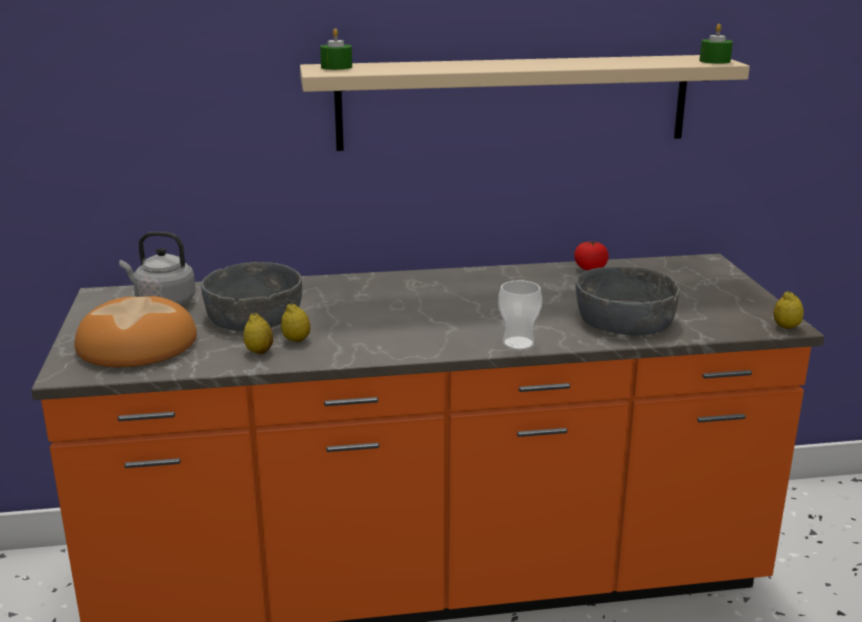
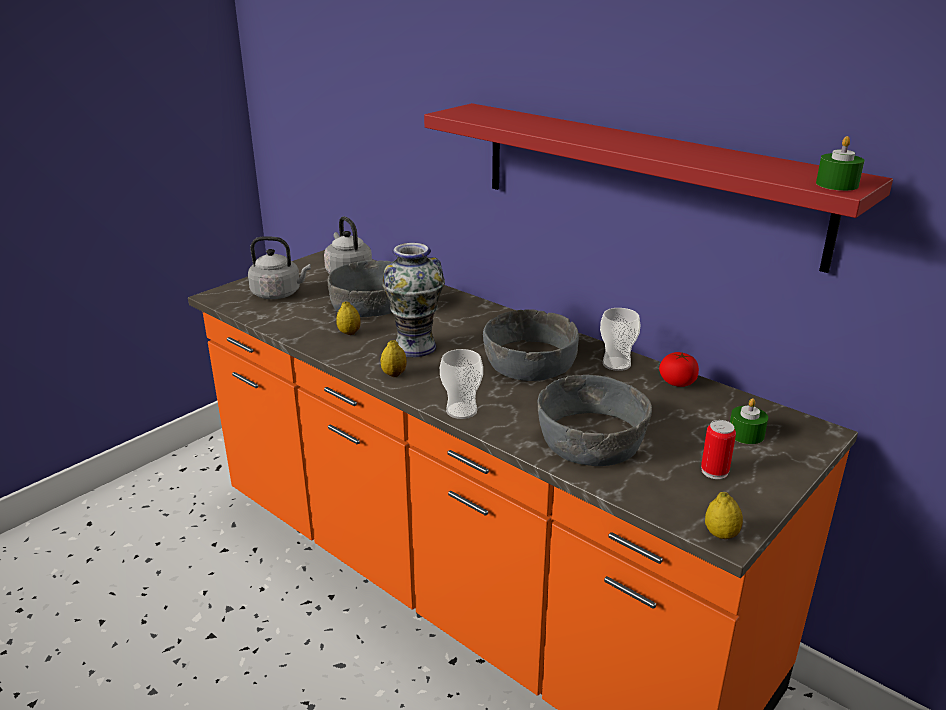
camera: 50 degrees right, 5 degrees up
bread [75,296,197,367] -> grey kettle [248,236,311,299]
lemon [243,313,273,354] -> lemon moved to [381,340,407,377]
beige shelf [300,55,750,151] -> red shelf [424,103,893,273]
green candle [320,28,352,70] -> green candle moved to [730,398,768,444]
none -> vase [382,243,445,357]
none -> grey bowl [483,309,579,381]
none -> cup [600,308,640,371]
none -> can [701,420,736,479]

